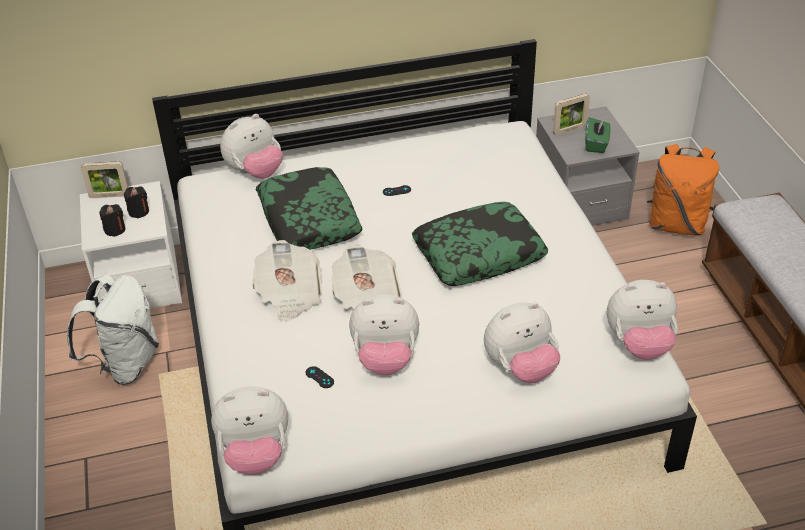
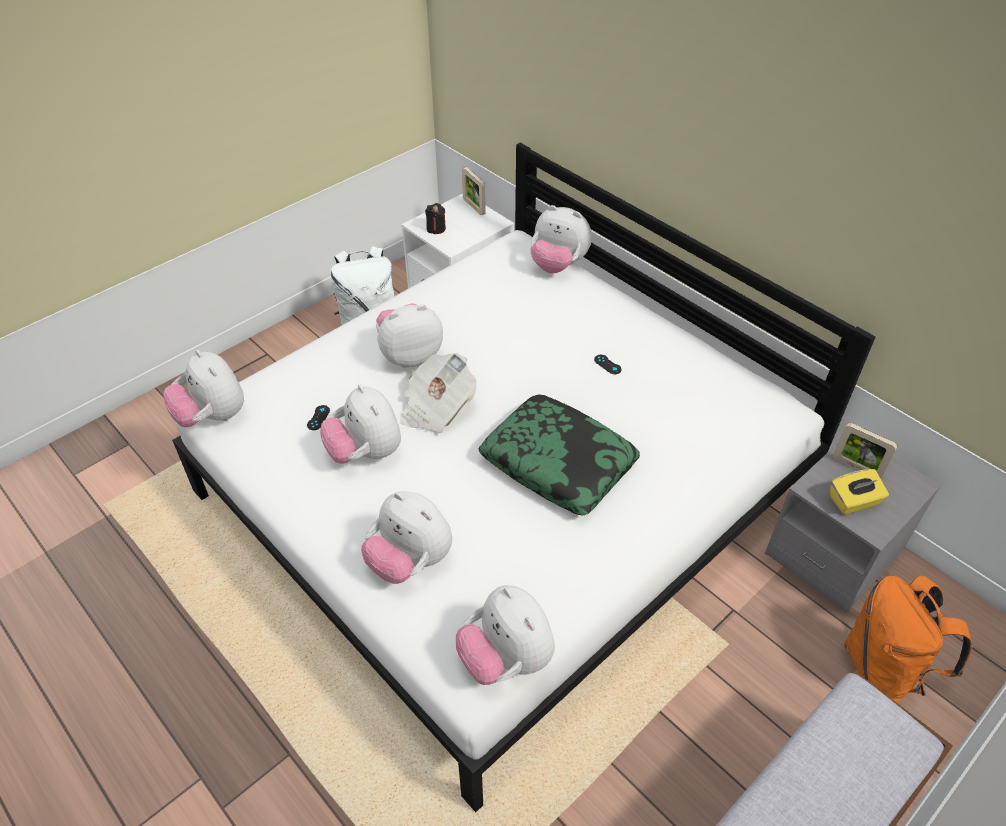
camera: 60 degrees right, 5 degrees up
black candle [124,186,149,218] -> none
newspaper [252,240,322,322] -> plush toy [376,303,443,367]
pillow [256,167,363,250] -> none
green tissue box [585,117,610,153] -> yellow tissue box [830,469,889,515]

